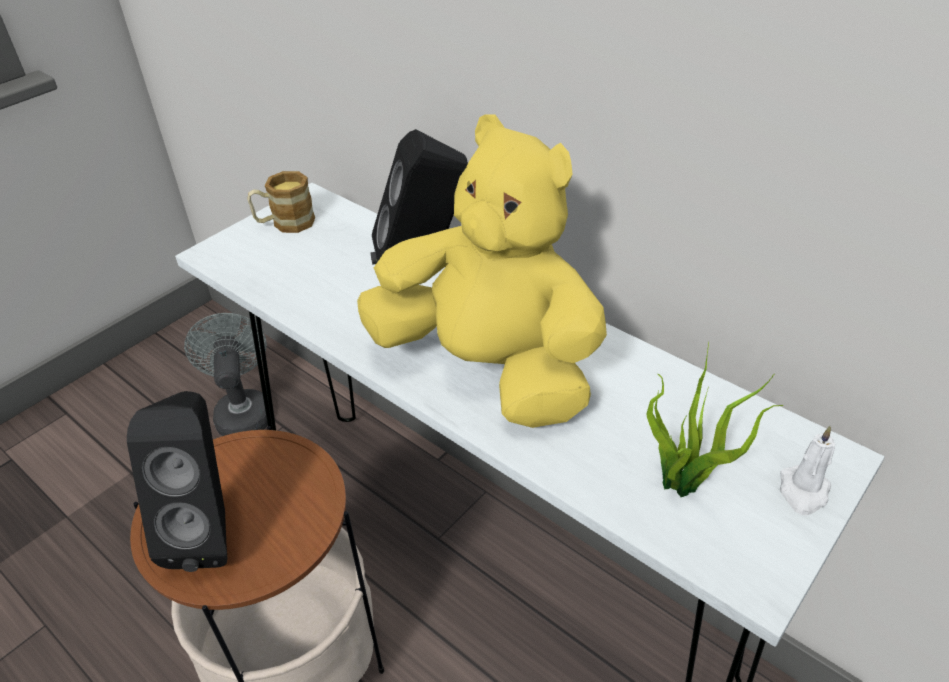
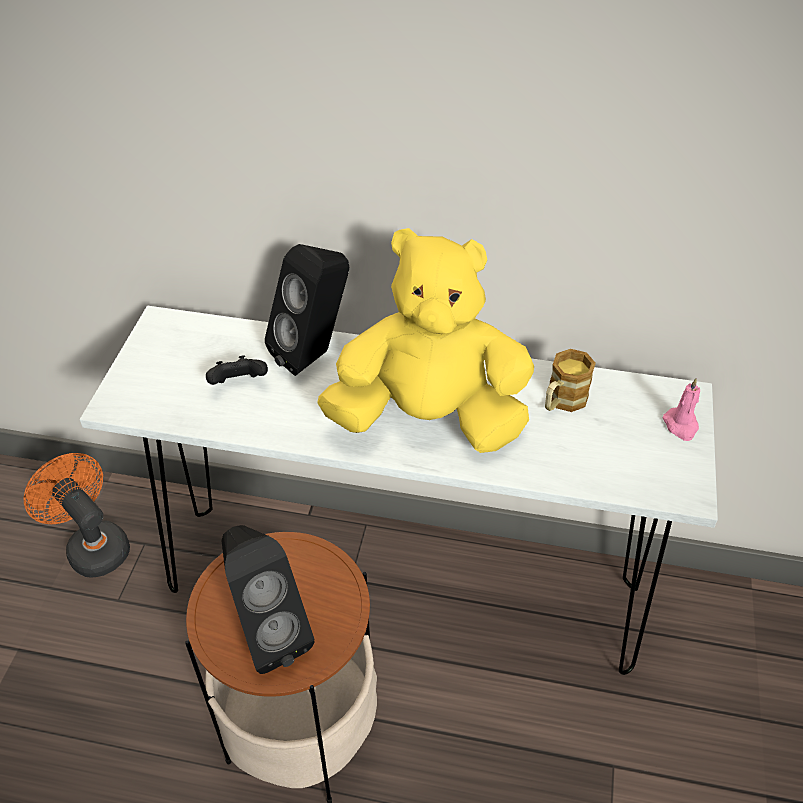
camera: 30 degrees left, 5 degrees up
grey fan [184,313,268,436] -> orange fan [24,453,130,578]
mug [247,171,315,233] -> mug moved to [545,349,596,412]
potted plant [646,342,783,497] -> none
white candle [780,425,835,515] -> pink candle [662,378,700,441]
none -> black game controller [206,355,268,385]

